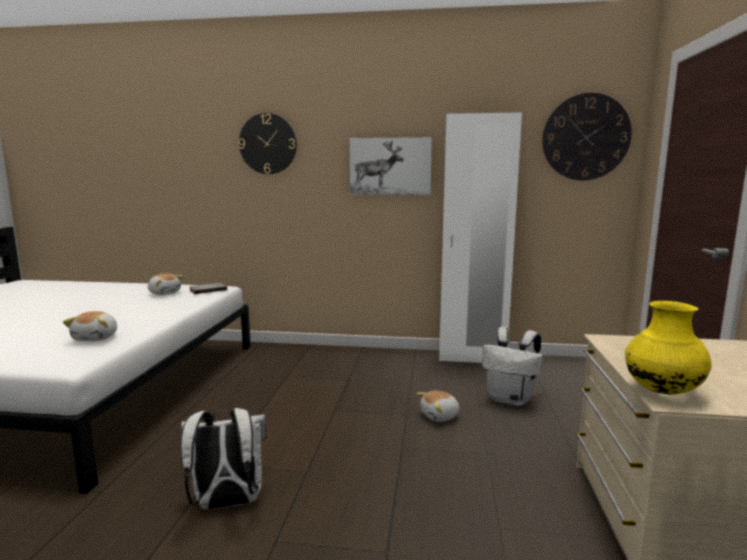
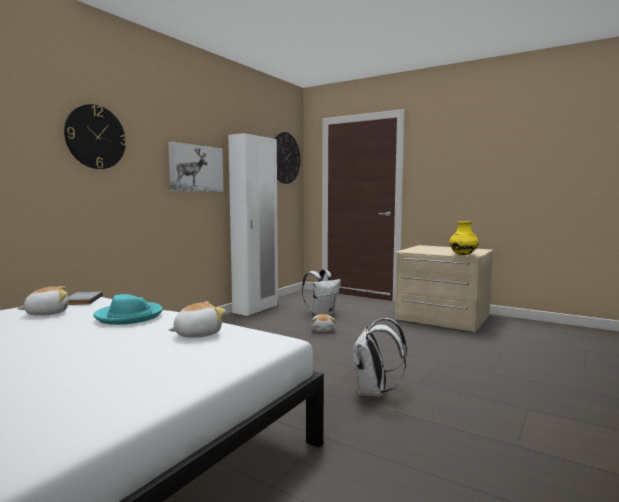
camera: 65 degrees left, 5 degrees down
plush toy [63,311,117,341] -> plush toy turned 60 degrees counterclockwise [169,301,226,338]
none -> turquoise hat [94,294,163,325]

